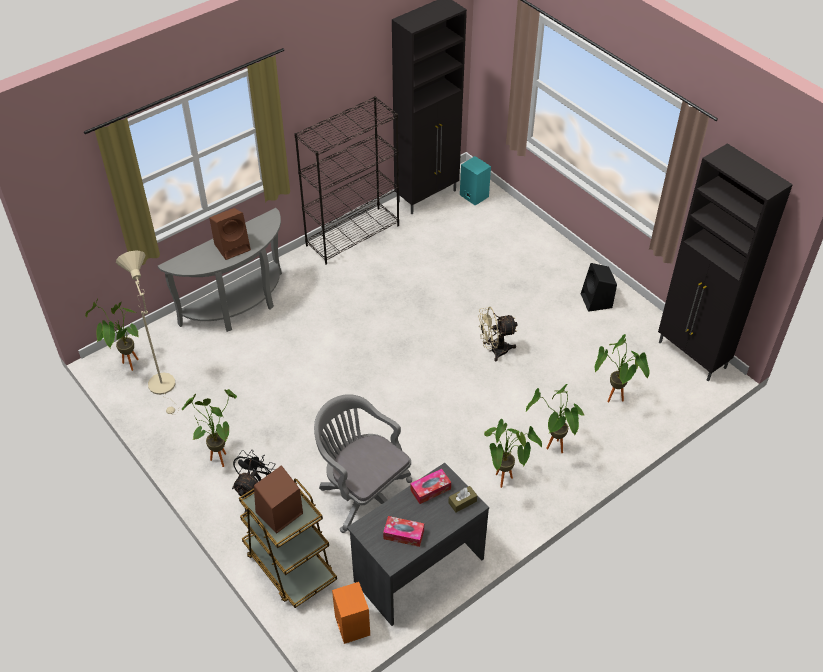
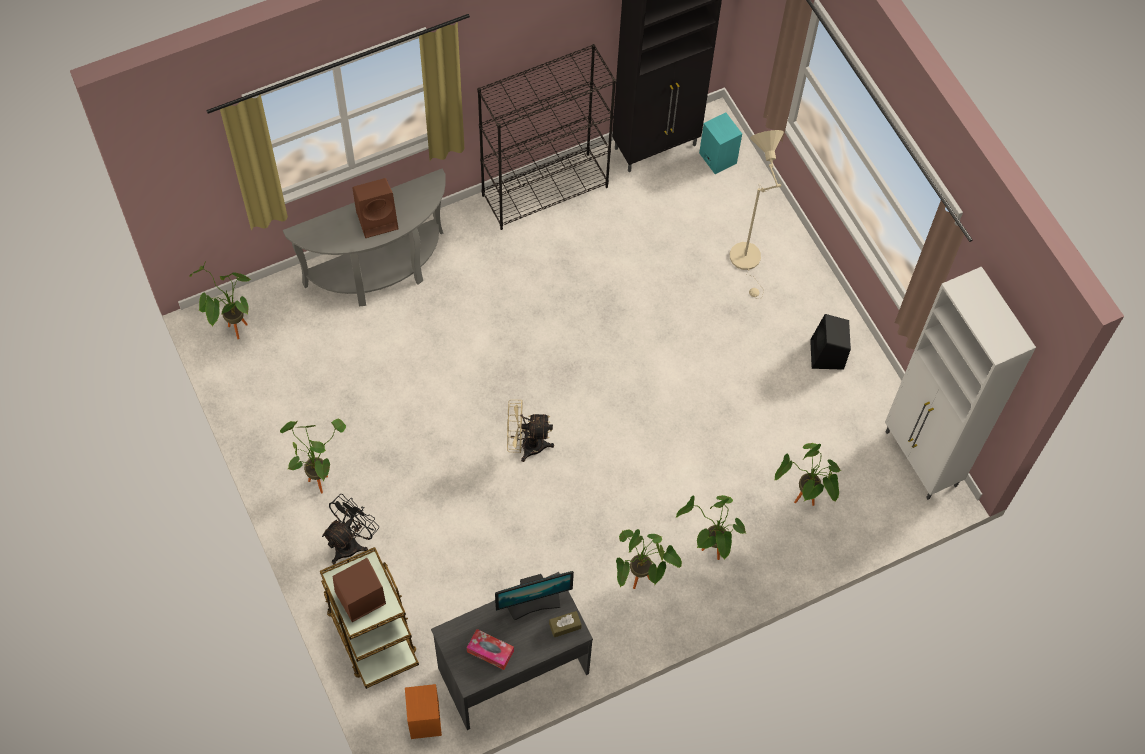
camera: 10 degrees right, 15 degrees up
beige floor lamp [116,251,179,415] -> beige floor lamp moved to [730,130,784,299]
grey office chair [314,394,412,533] -> none
tissue box [410,469,451,504] -> monitor [495,571,574,621]
beige fan [478,307,518,361] -> beige fan moved to [507,400,554,462]
black cabinet [658,143,793,381] -> white cabinet [885,266,1036,500]

